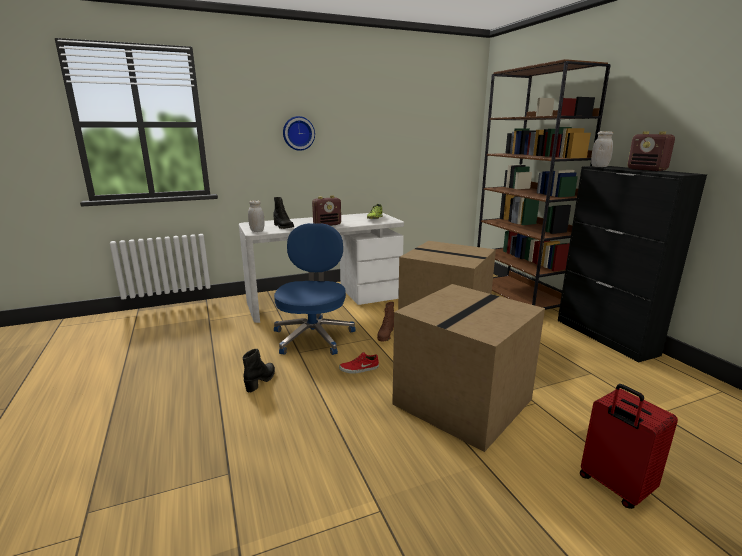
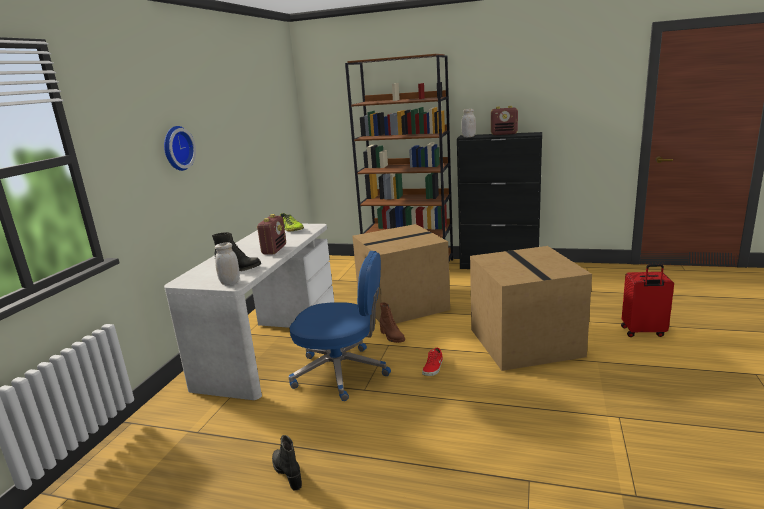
camera: 50 degrees left, 0 degrees up
black boot [243,349,275,393] -> black boot moved to [272,435,302,491]
blue office chair [274,223,356,355] -> blue office chair turned 150 degrees clockwise [289,251,391,401]

